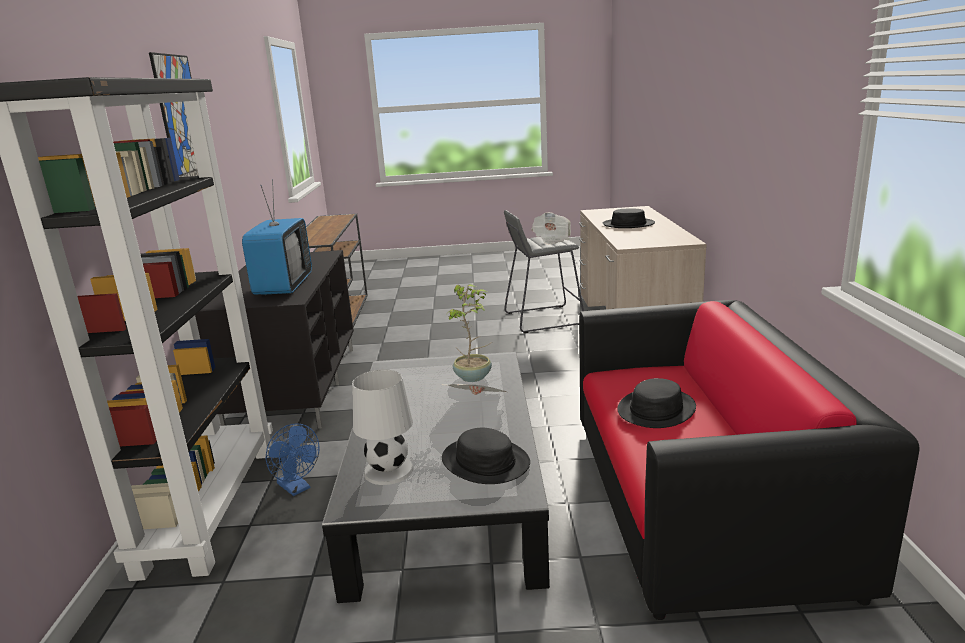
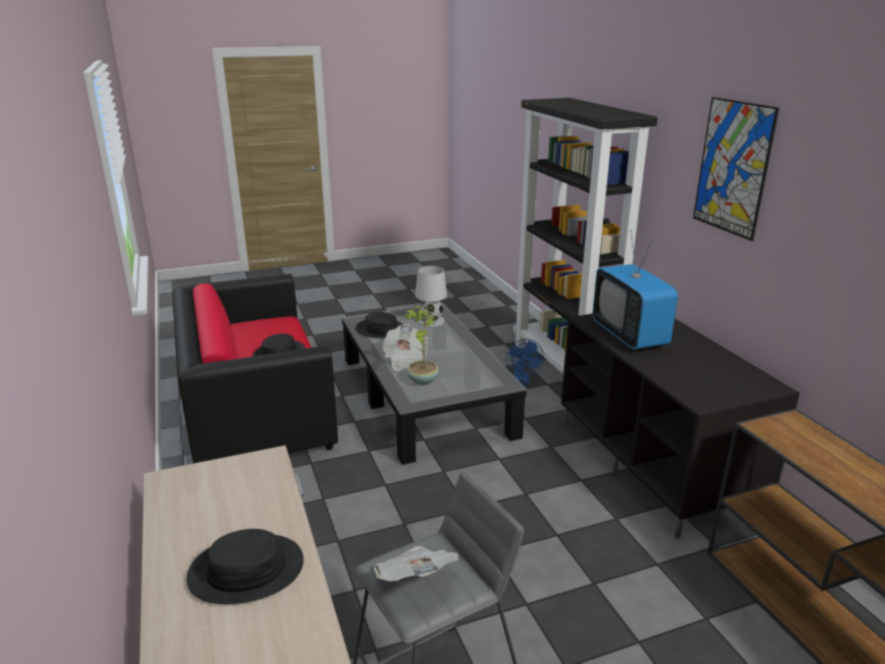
camera: 160 degrees right, 5 degrees up
blue fan [266,423,319,496] -> blue fan turned 120 degrees counterclockwise [506,339,544,385]

